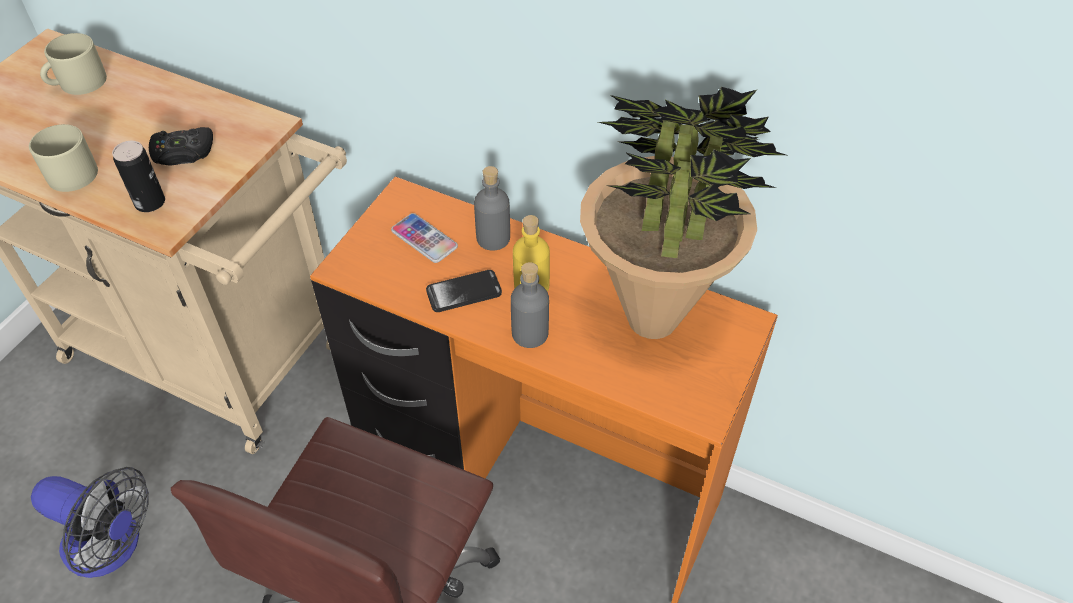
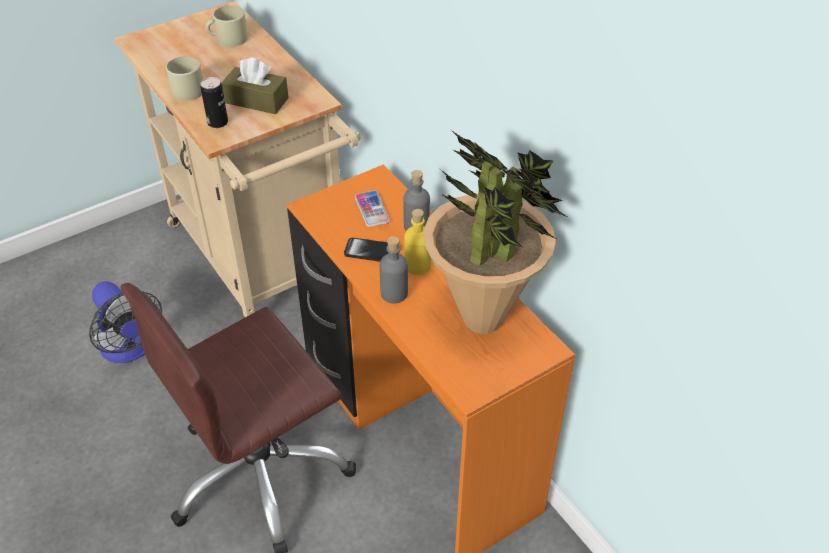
camera: 30 degrees right, 5 degrees down
black game controller [149,127,213,166] -> brown tissue box [222,57,289,114]

